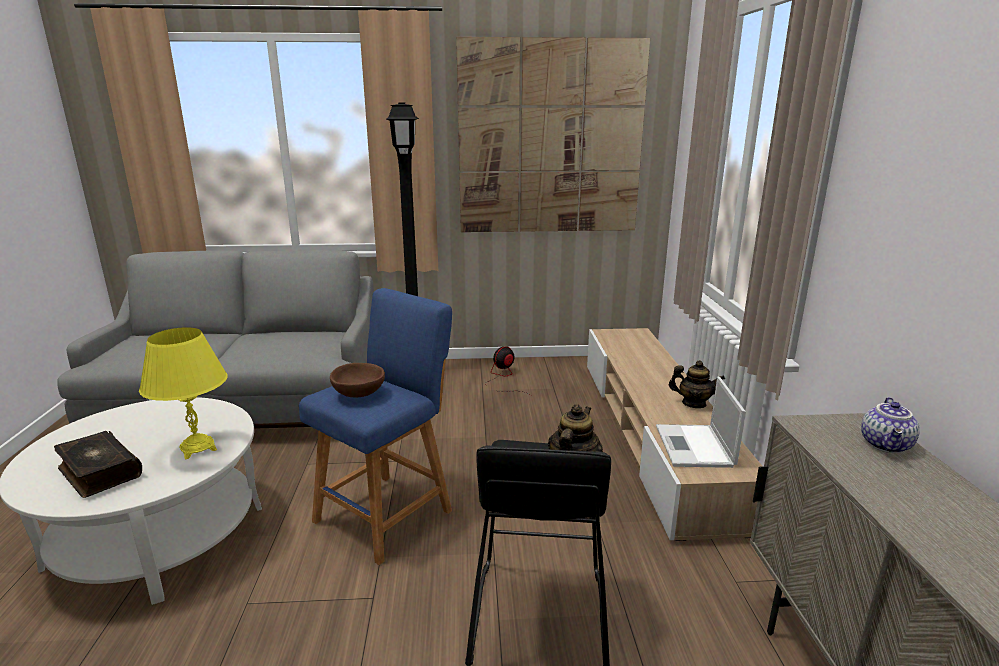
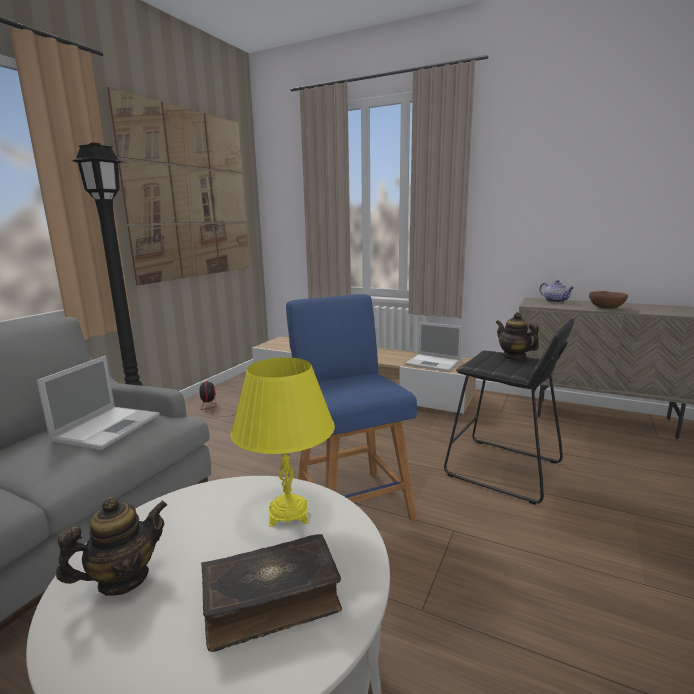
camera: 60 degrees left, 5 degrees down
brown bowl [330,363,385,397] -> brown bowl moved to [589,291,628,309]
teapot [669,360,725,408] -> teapot moved to [56,497,167,596]
none -> laptop [37,356,160,450]

